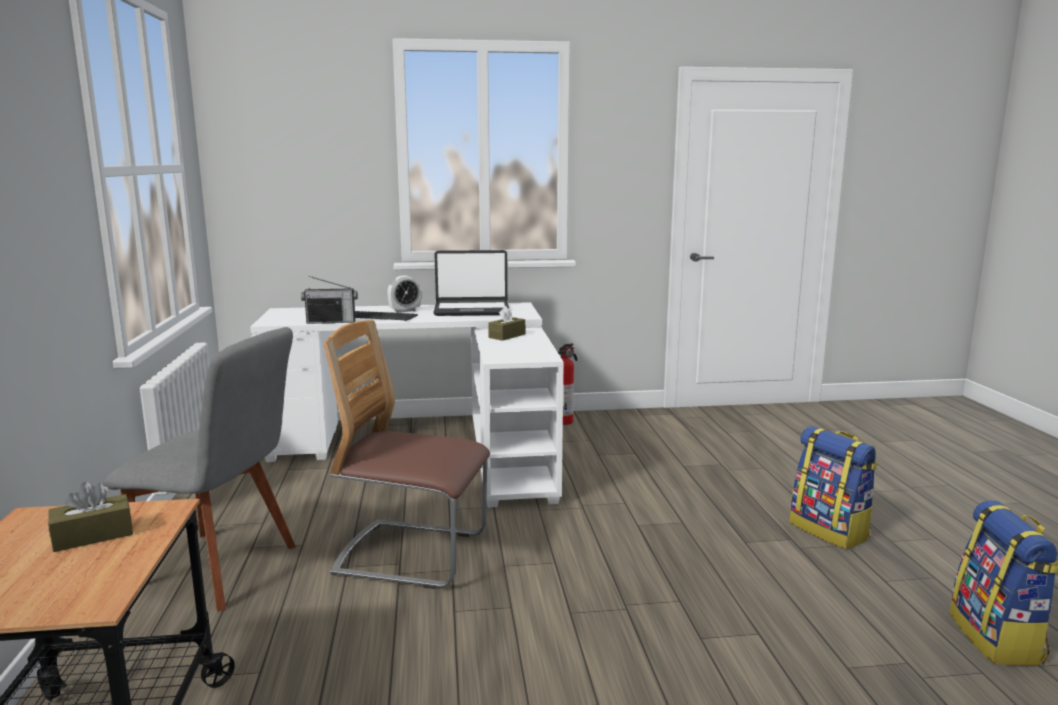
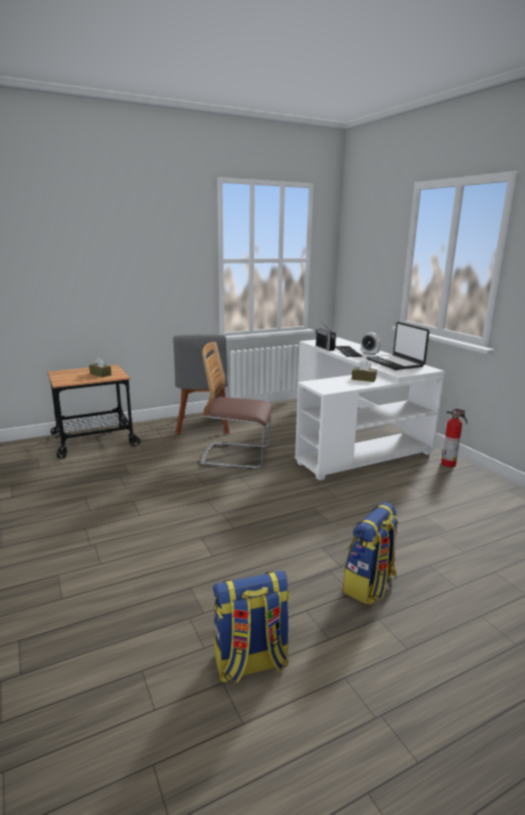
camera: 70 degrees right, 5 degrees up
chair [324,320,490,589] -> chair turned 75 degrees counterclockwise [201,342,273,469]

